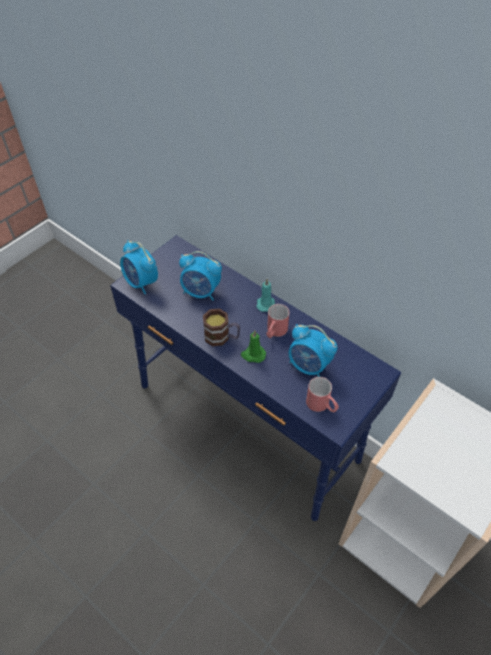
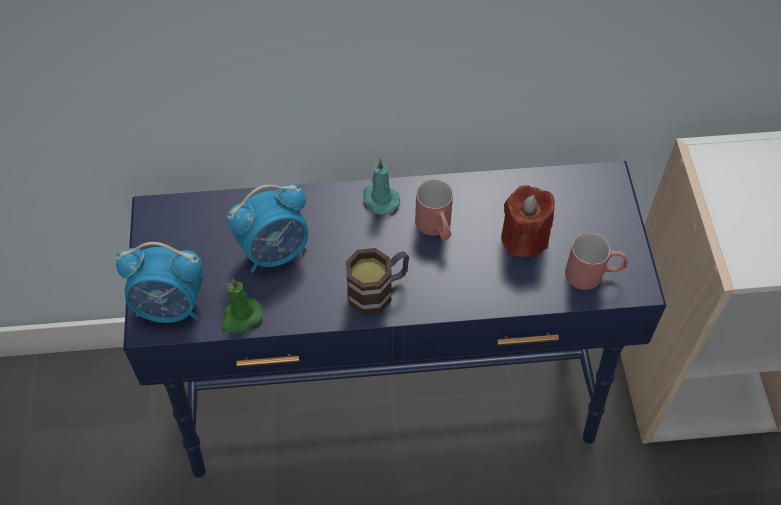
camera: 45 degrees left, 5 degrees up
green candle [241,330,266,363] -> green candle moved to [221,278,263,333]
alarm clock [288,324,337,377] -> red candle [501,185,555,257]

